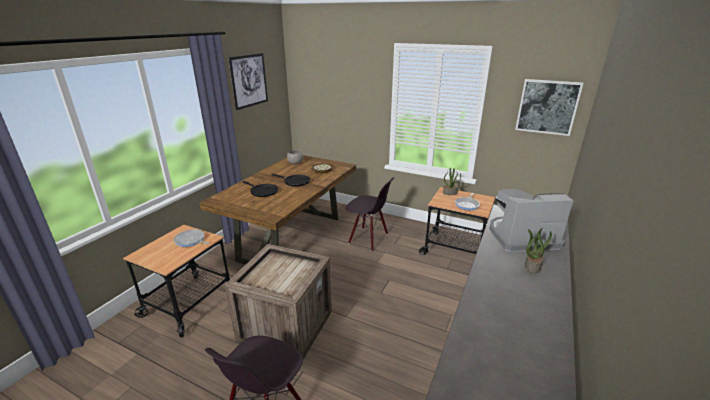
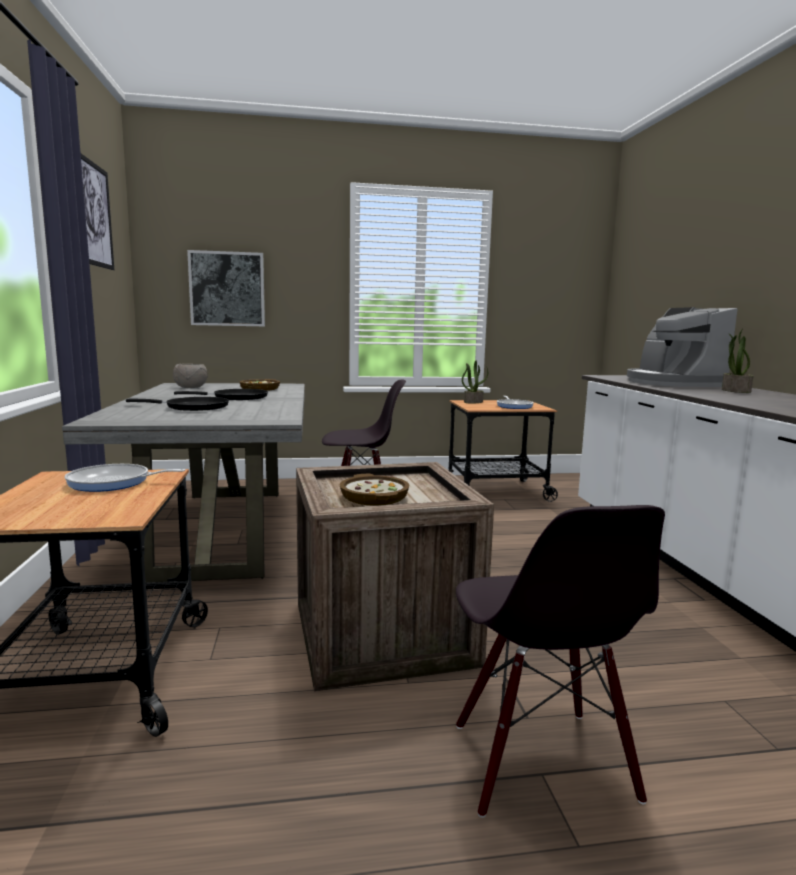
camera: 35 degrees left, 15 degrees down
brown dining table [199,155,356,265] -> grey dining table [62,383,305,583]
coffee machine [489,189,574,252] -> coffee machine turned 60 degrees counterclockwise [627,307,738,387]
picture [515,79,583,136] -> picture moved to [187,250,265,326]
none -> bowl [339,474,410,506]

